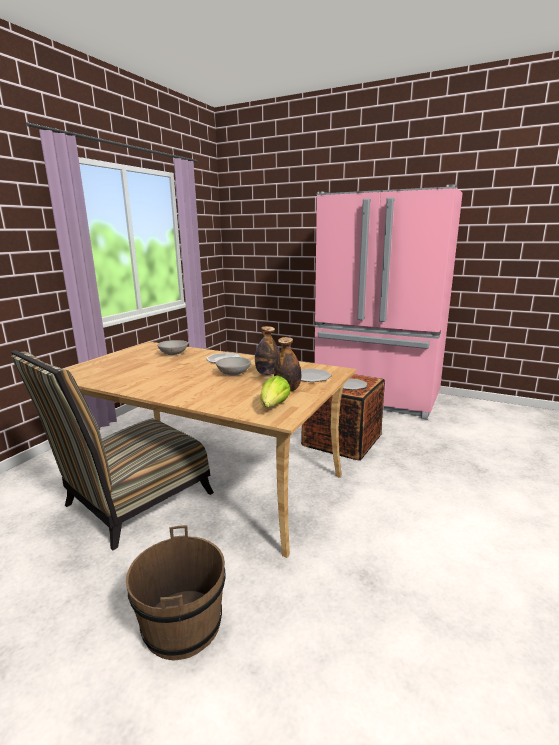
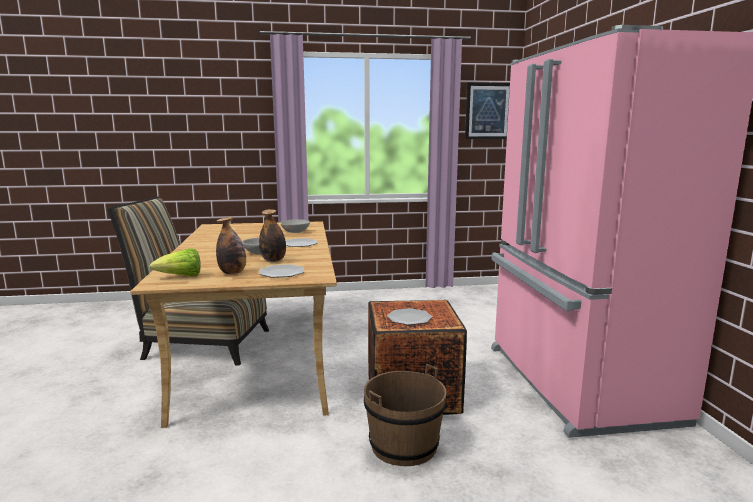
camera: 55 degrees right, 5 degrees down
brown bucket [126,525,226,661] -> brown bucket moved to [364,364,447,466]
none -> picture [465,82,510,139]

